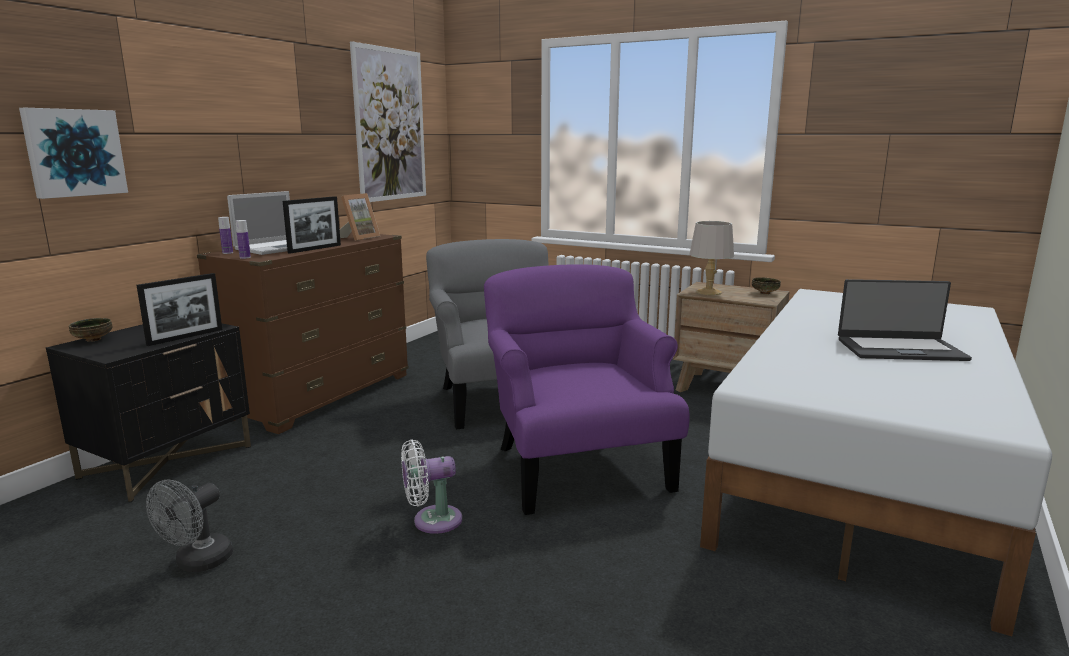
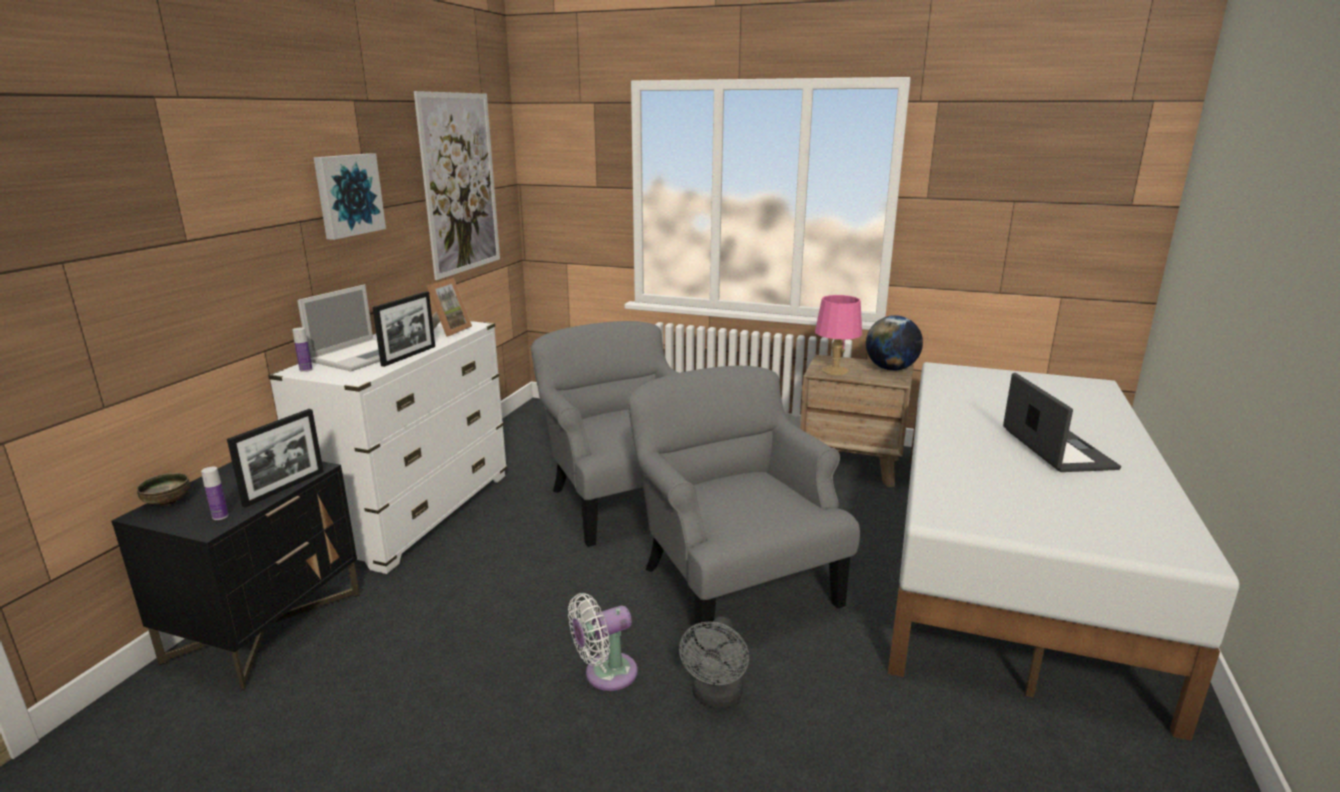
camera: 10 degrees left, 5 degrees up
picture [19,108,128,199] -> picture moved to [314,153,386,240]
grey fan [146,479,233,572] -> grey fan moved to [679,617,749,708]
brown dresser [197,232,409,434] -> white dresser [268,321,507,574]
bottle [236,220,251,259] -> bottle moved to [201,467,229,520]
purple armchair [484,264,690,515] -> grey armchair [628,366,860,649]
grey table lamp [689,221,734,295] -> pink table lamp [815,295,862,376]
bowl [752,277,781,294] -> globe [866,315,923,371]
laptop [838,279,972,361] -> laptop turned 90 degrees counterclockwise [1003,373,1121,472]

